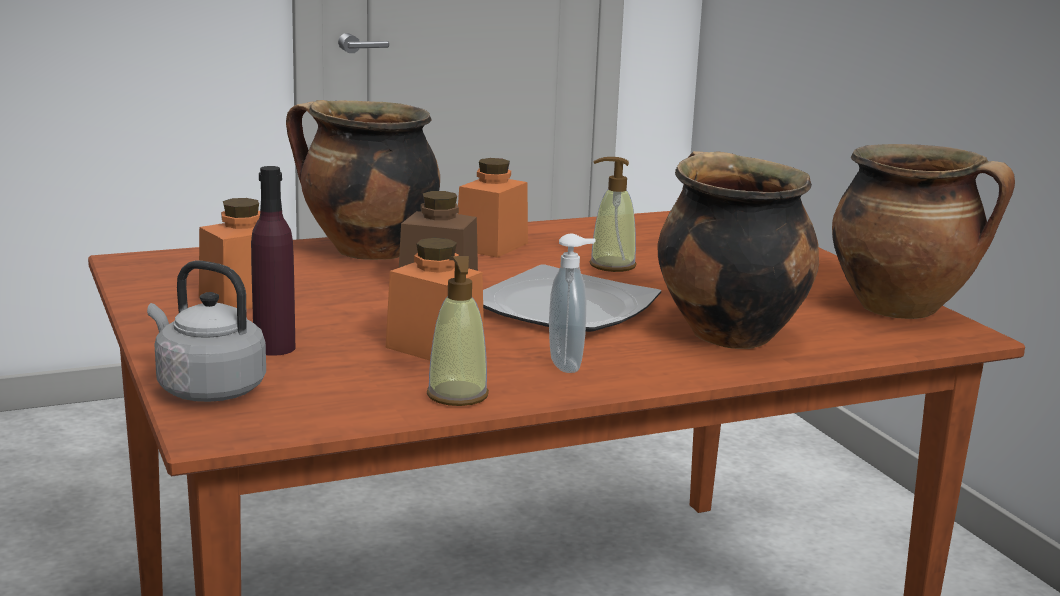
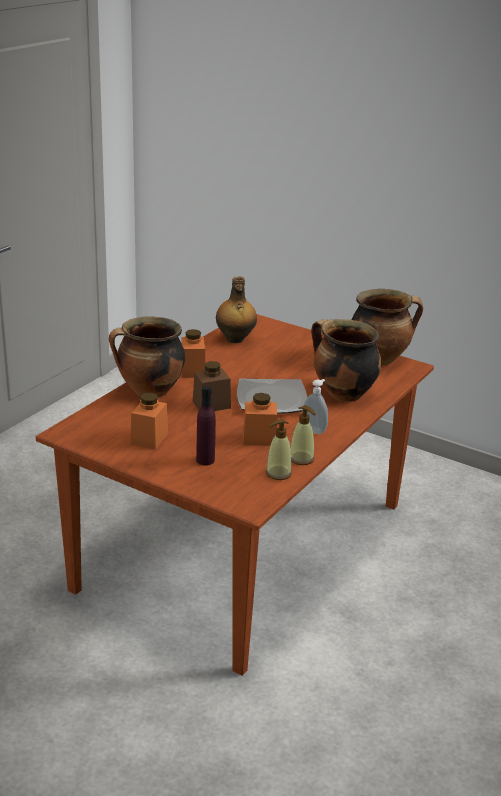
camera: 35 degrees left, 10 degrees up
grey kettle [147,260,266,402] -> none
soap dispenser [590,157,636,272] -> soap dispenser moved to [266,419,292,480]
none -> bottle [216,277,257,343]

